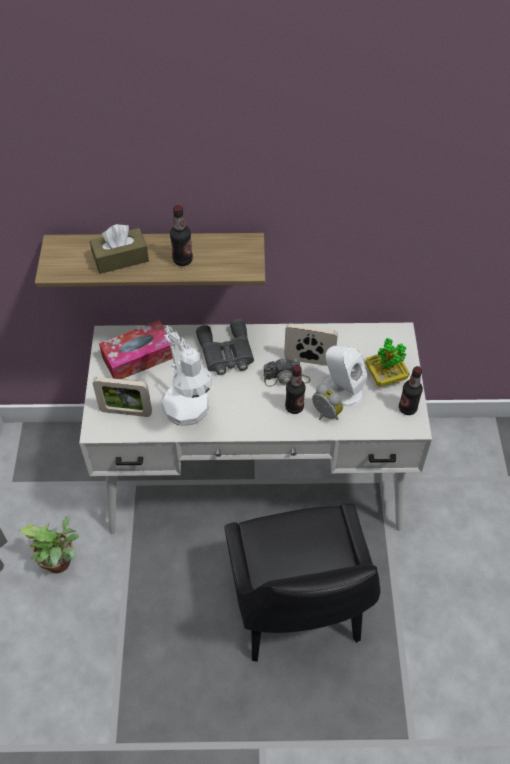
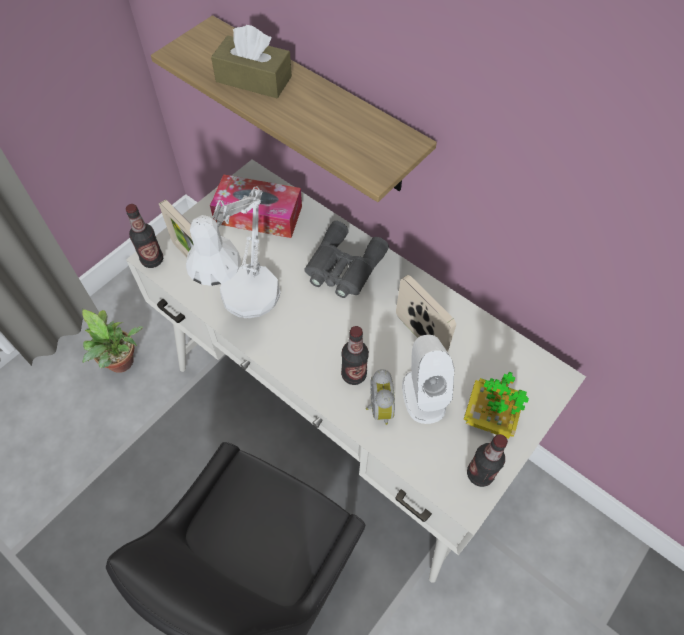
camera: 40 degrees right, 5 degrees up
bottle [170,205,193,266] -> bottle moved to [126,204,163,268]
camera [264,358,310,387] -> none

